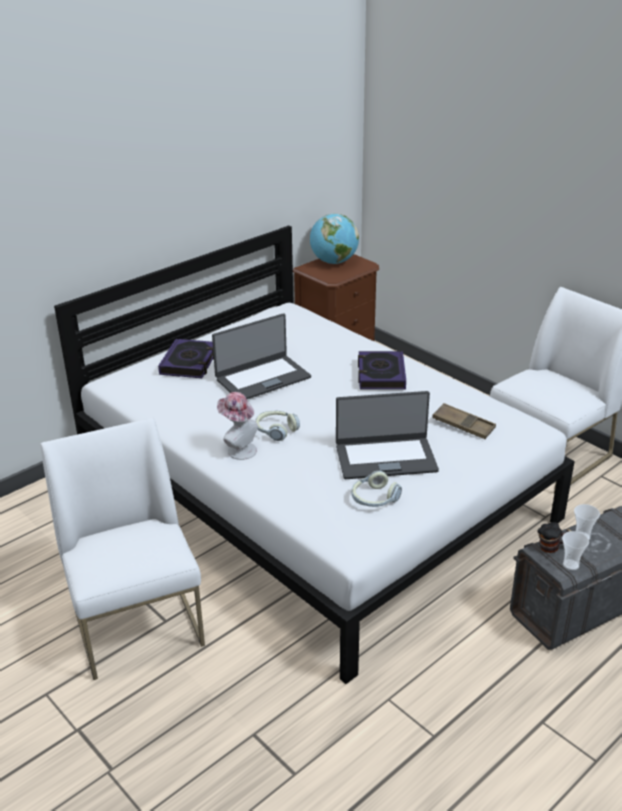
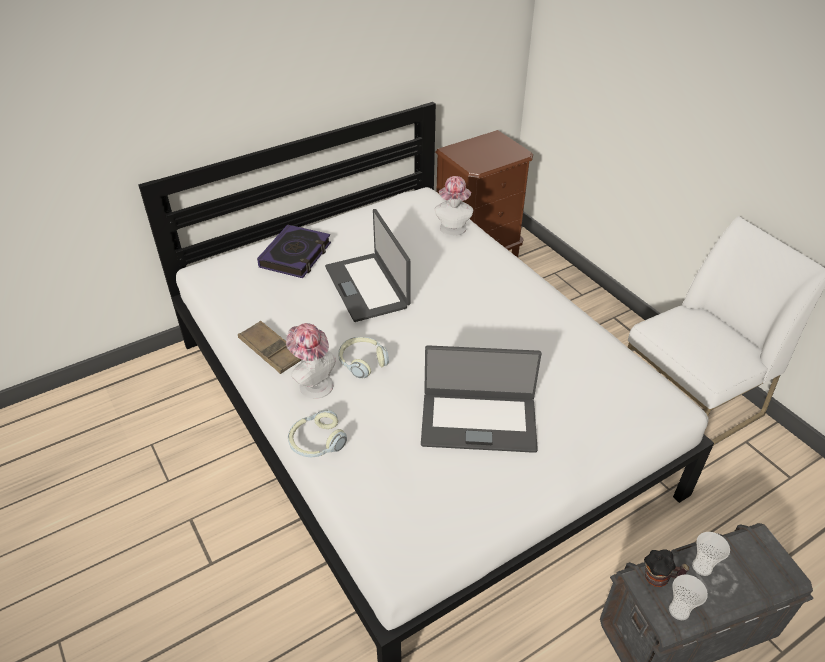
camera: 10 degrees right, 10 degrees up
white chair [41,418,205,680] -> none
laptop [212,313,311,399] -> laptop turned 90 degrees clockwise [325,209,410,322]
globe [310,214,359,264] -> none
headphones [351,471,402,507] -> headphones moved to [288,409,347,457]
book [358,351,406,390] -> none
brown tray [432,403,496,439] -> brown tray moved to [238,321,302,374]
none -> hat [435,176,473,236]

